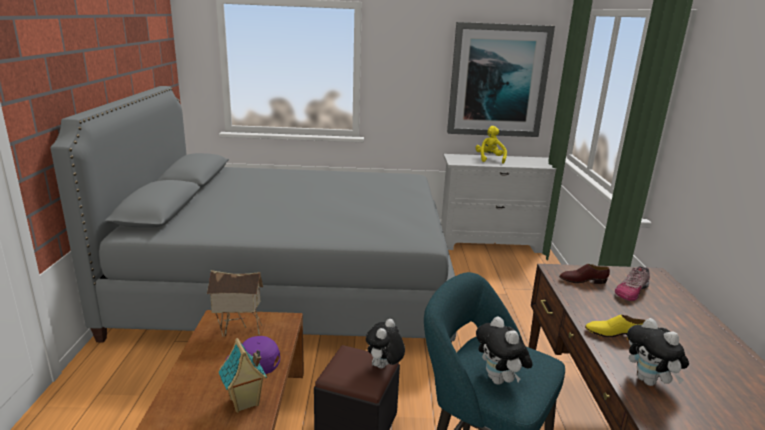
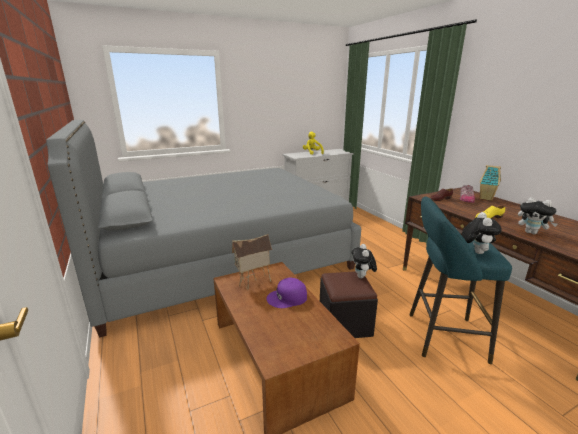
camera: 25 degrees left, 0 degrees up
toy house [218,338,267,413] -> toy house moved to [480,165,501,201]
picture [447,22,555,137] -> none
plush toy [476,317,533,385] -> plush toy turned 120 degrees counterclockwise [462,212,502,254]

